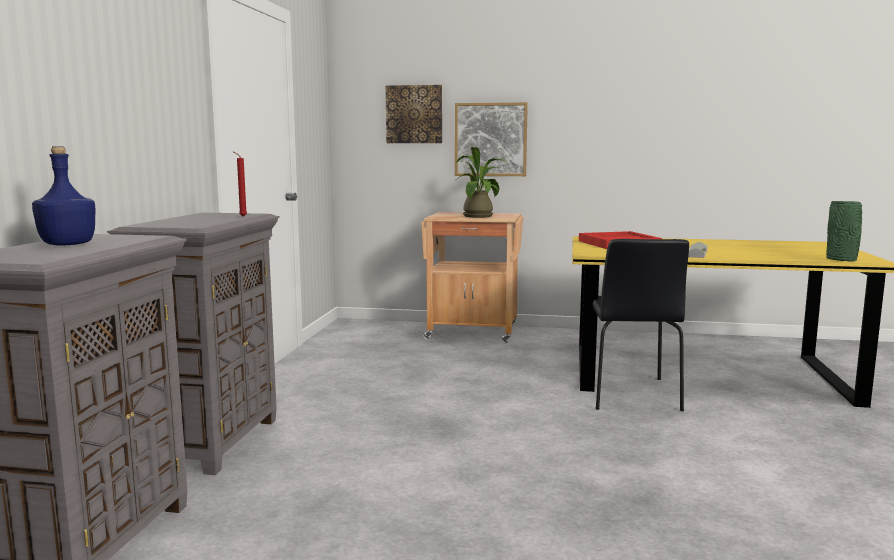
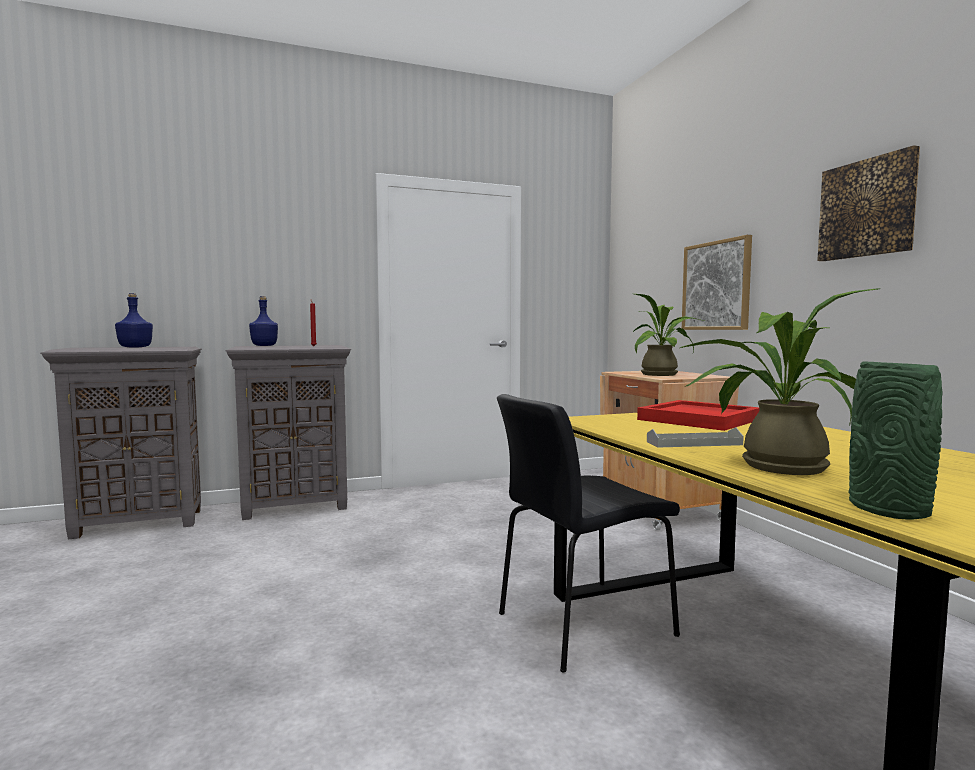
camera: 60 degrees right, 5 degrees down
picture [386,85,442,143] -> picture moved to [817,145,920,261]
none -> blue bottle [249,296,278,346]
none -> potted plant [680,289,878,475]

